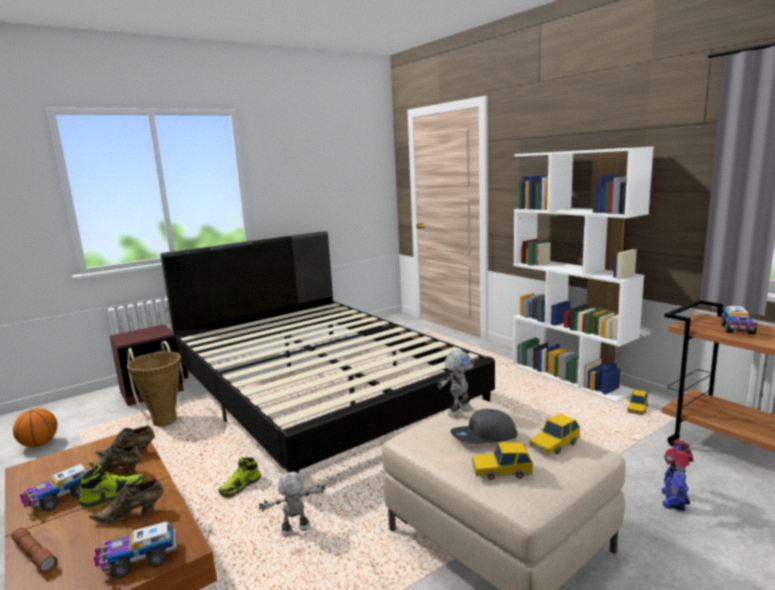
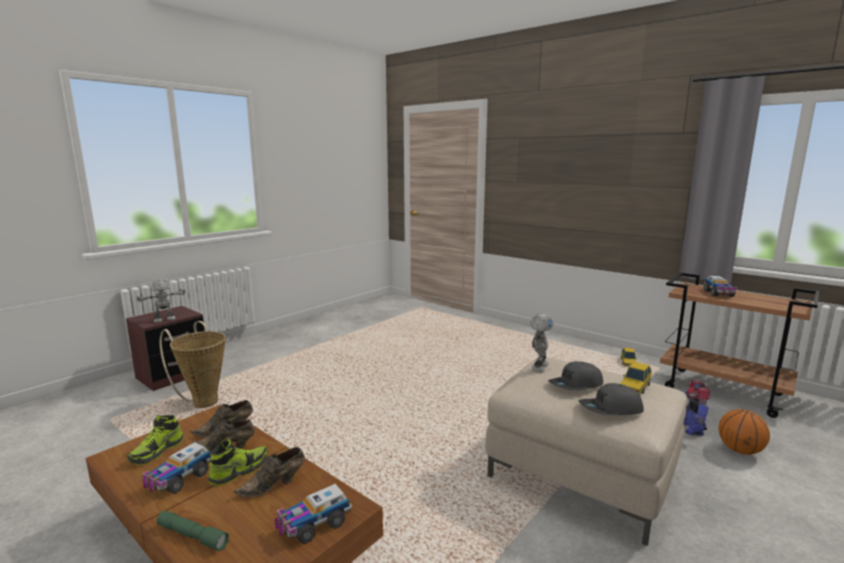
camera: 15 degrees left, 0 degrees up
brown flashlight [12,527,58,574] -> green flashlight [156,511,229,551]
basketball [13,408,58,447] -> basketball moved to [718,409,770,455]
black bed [160,231,495,474] -> none
shoe [218,457,261,498] -> shoe moved to [127,415,184,465]
toy robot [259,471,325,537] -> toy robot moved to [136,279,186,323]
toy car [472,442,533,480] -> grey cap [579,383,644,415]
white bookcase [513,146,654,402] -> none

